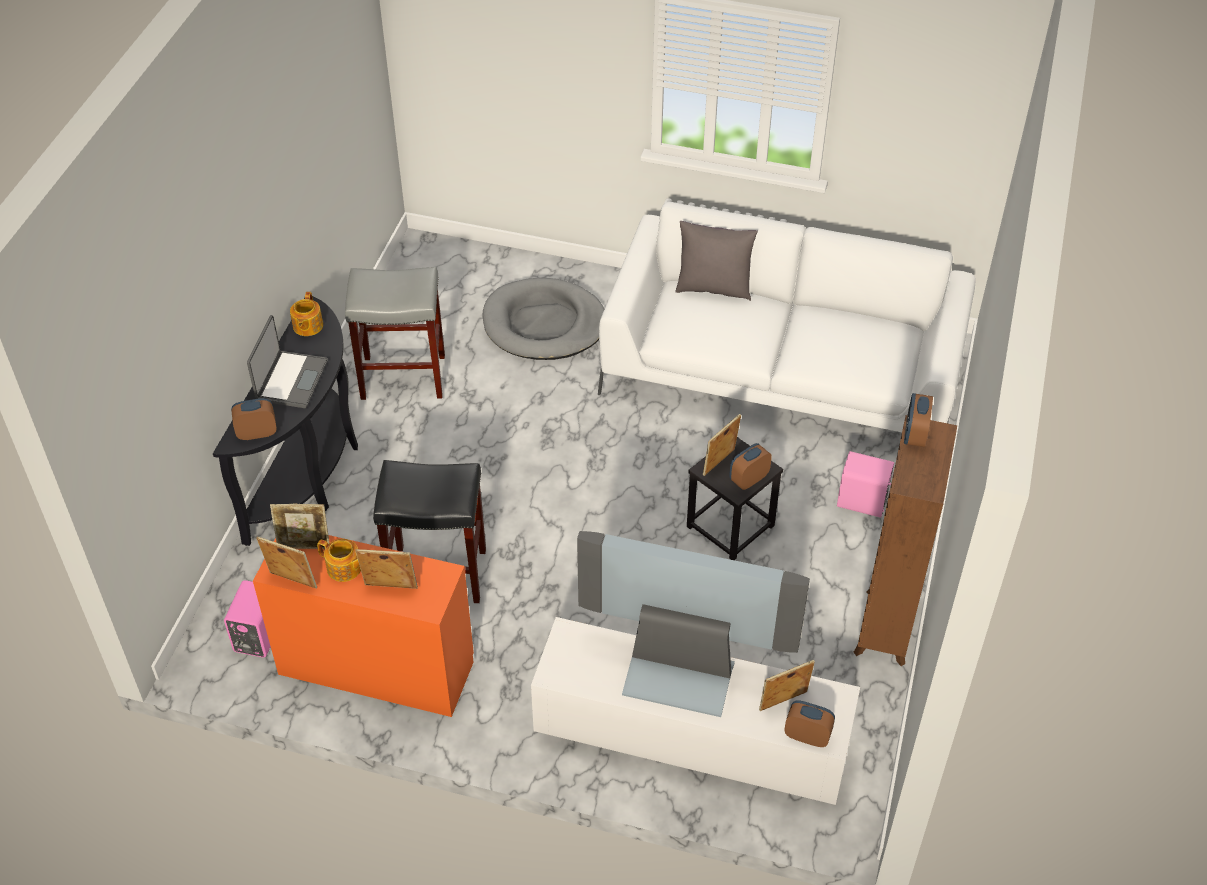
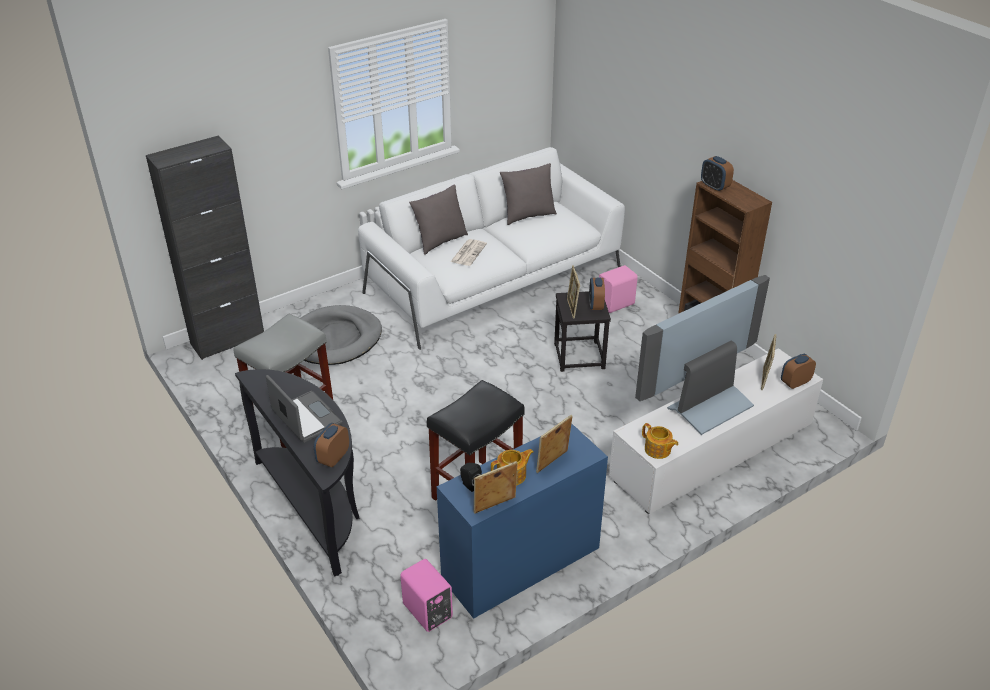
camera: 50 degrees left, 10 degrees down
orange desk [253,535,474,717] -> blue desk [437,424,608,619]
picture frame [270,504,330,549] -> black speaker [460,463,482,492]
teapot [290,292,323,336] -> teapot moved to [642,423,679,459]
none -> black cabinet [146,136,264,360]
none -> newspaper [450,239,487,266]
none -> grey pillow [500,163,557,225]

